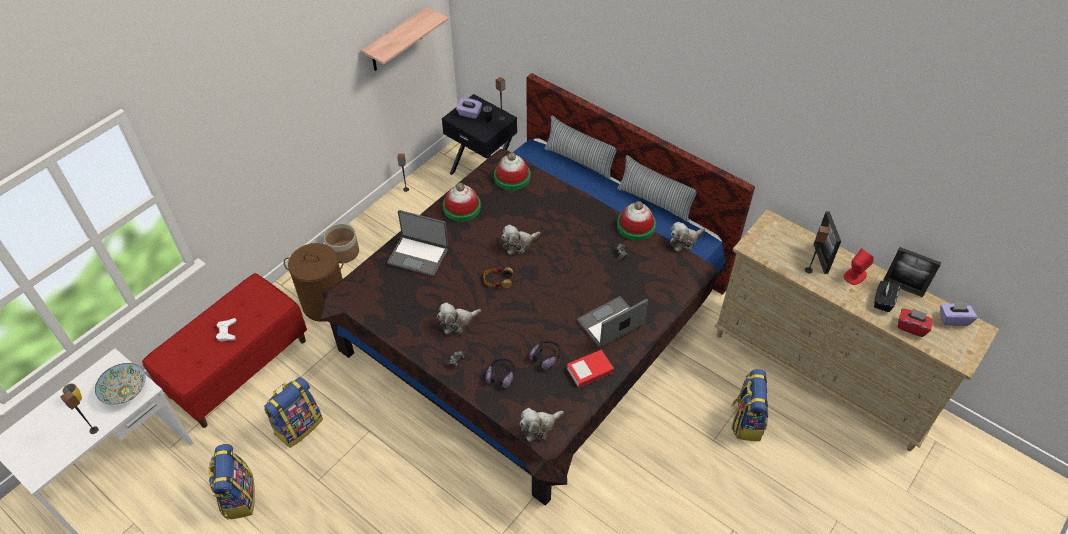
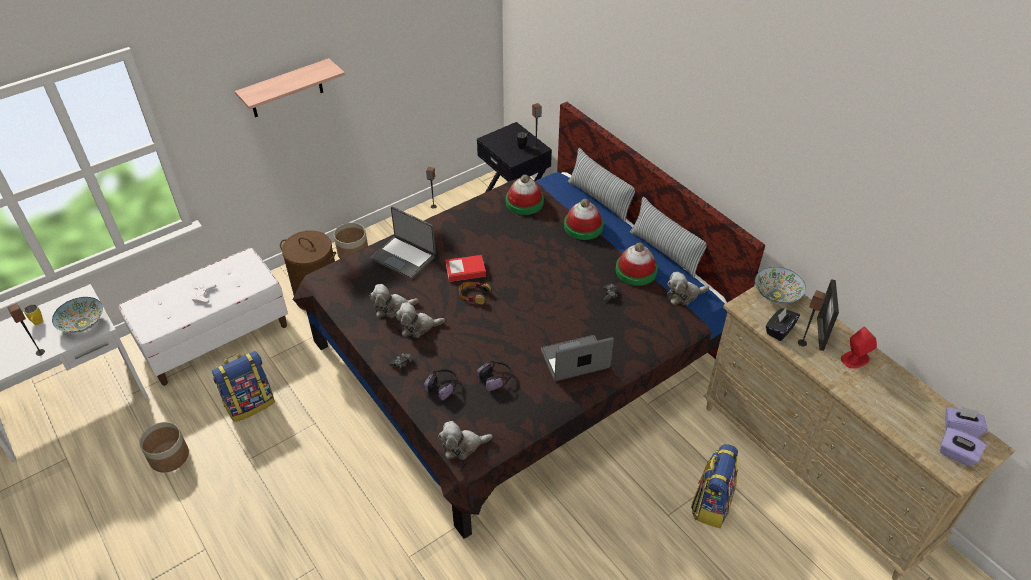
camera: 15 degrees right, 5 degrees down
red bench [142,273,307,428] -> white bench [119,248,288,386]
backpack [209,444,255,520] -> planter [139,422,189,472]
shelf [361,7,449,71] -> shelf moved to [235,58,345,117]
hat [443,183,481,222] -> hat moved to [564,199,603,240]
purple tissue box [456,98,482,119] -> purple tissue box moved to [940,427,986,466]
plush toy [502,225,540,255] -> plush toy moved to [369,284,418,318]
book [567,350,614,388] -> book moved to [445,255,486,282]
black tissue box [874,281,900,312] -> black tissue box moved to [766,308,800,341]
picture frame [883,247,941,297] -> none
red tissue box [898,308,933,337] -> none
none -> bowl [755,267,806,304]

